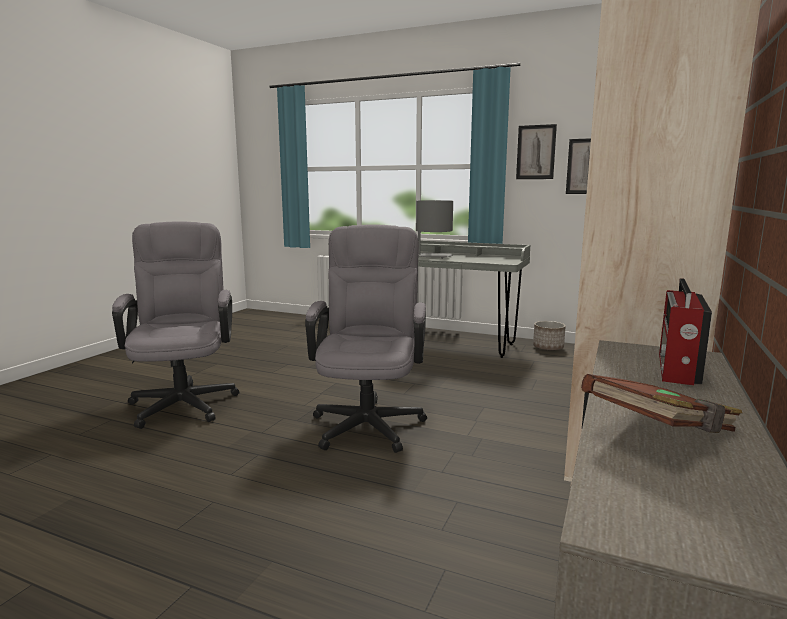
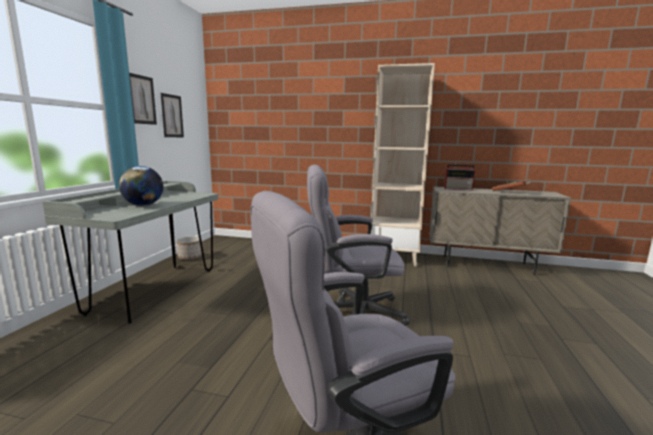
camera: 100 degrees left, 0 degrees up
grey table lamp [416,200,453,259] -> globe [119,166,163,206]

